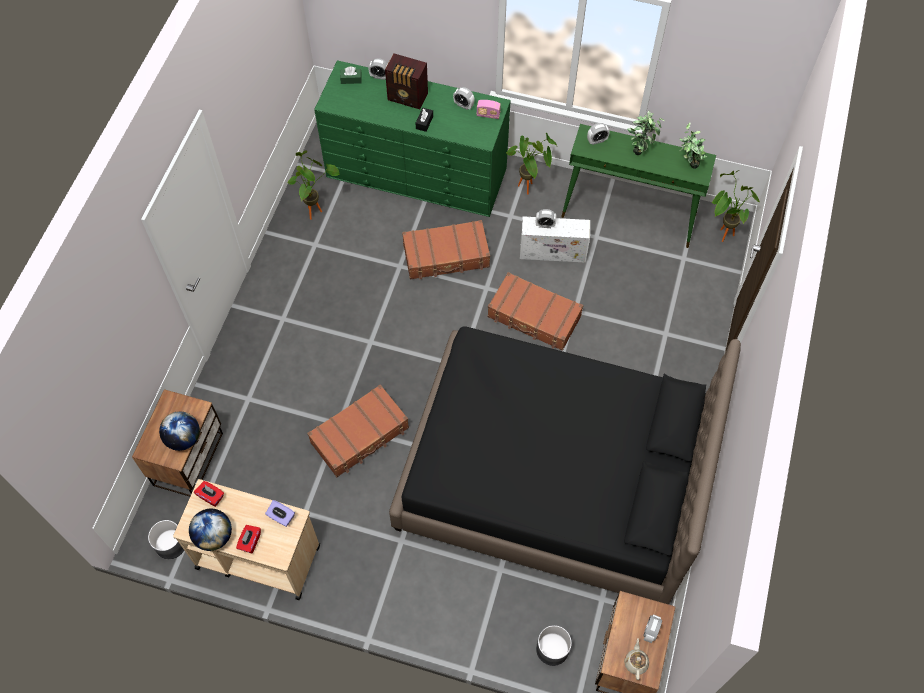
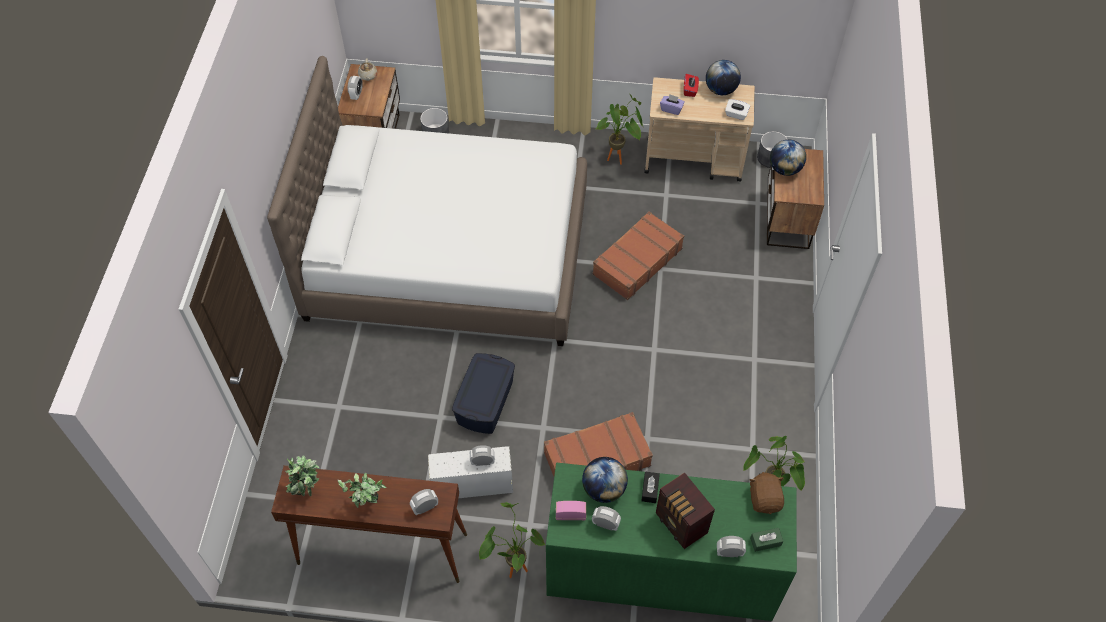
camera: 170 degrees right, 5 degrees down
red tissue box [194,481,224,507] -> white tissue box [725,99,750,120]
radio [385,54,428,109] -> radio turned 135 degrees counterclockwise [656,473,715,549]
black bed [389,326,741,605] -> white bed [267,56,587,346]
brown suitcase [487,272,583,351] -> blue storage box [452,353,515,434]
green console table [561,124,716,248] -> brown console table [271,465,467,583]
potted plant [712,170,761,242] -> potted plant moved to [596,95,643,165]
none -> globe [582,457,628,503]
none -> brown plush toy [750,472,784,514]

